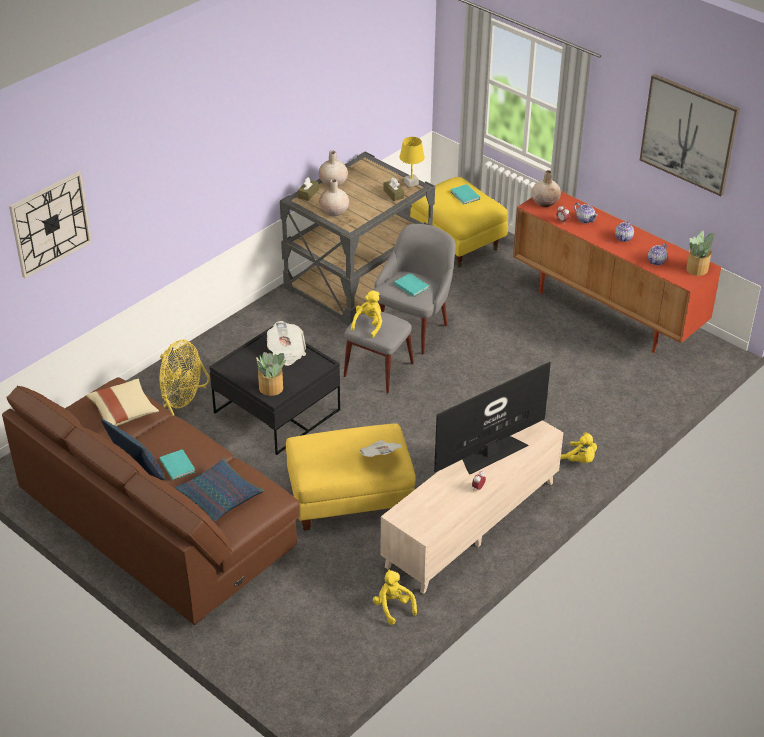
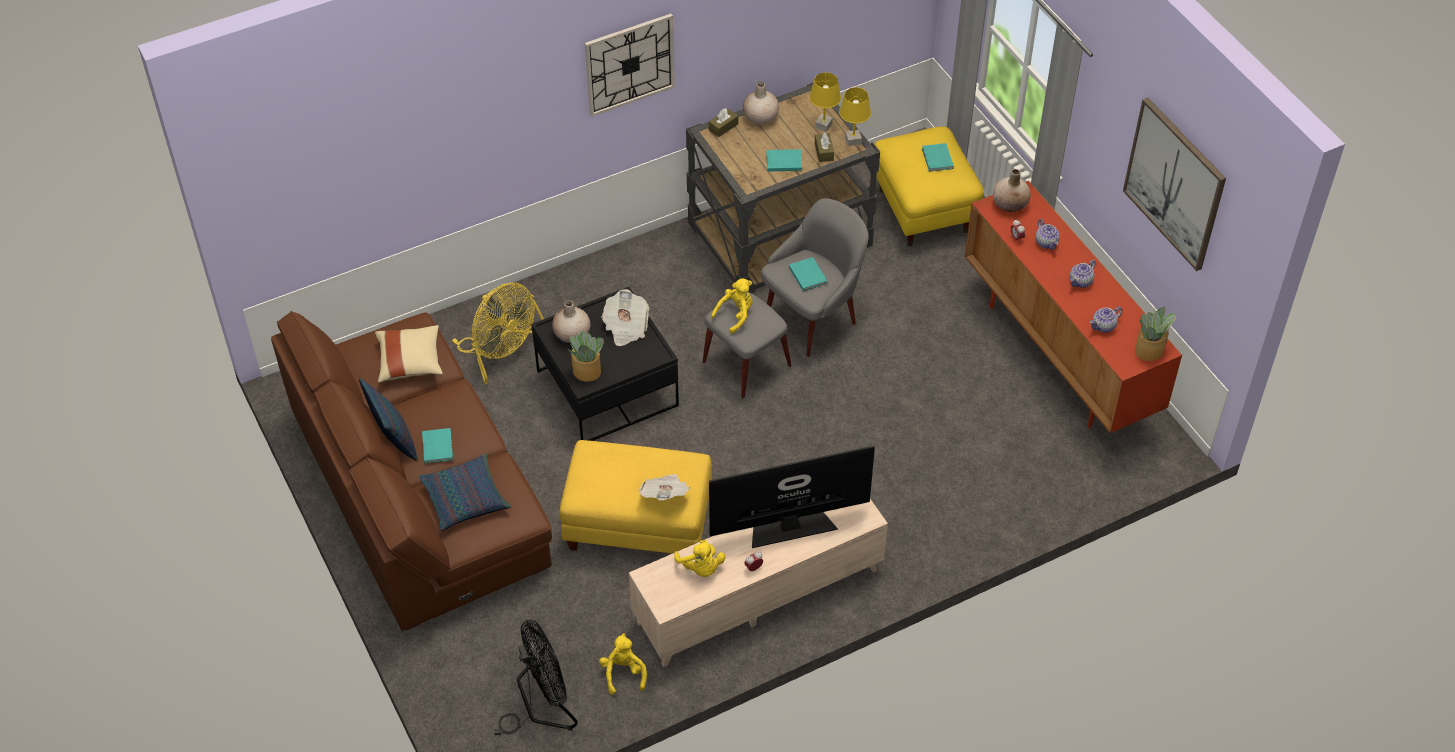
camera: 20 degrees right, 10 degrees up
wall clock [9,171,92,278] -> wall clock moved to [585,14,675,117]
beige vase [319,179,349,216] -> beige vase moved to [552,300,590,343]
yellow plush toy [560,432,597,463] -> yellow plush toy moved to [674,540,726,577]
none -> black fan [492,619,578,735]
none -> turquoise book [766,149,802,171]
none -> yellow table lamp [809,72,841,132]

